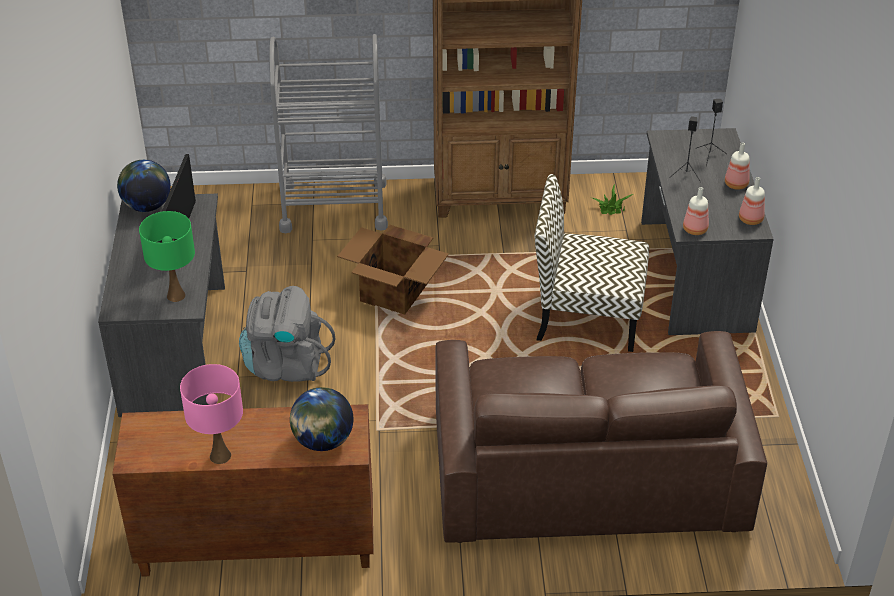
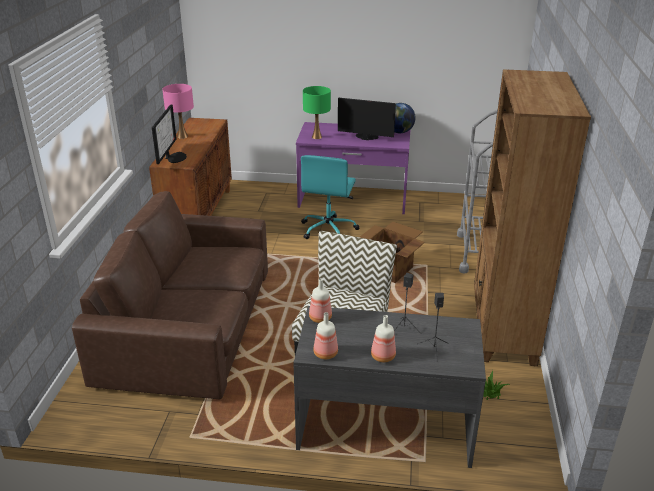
camera: 100 degrees right, 10 degrees down
grey desk [98,194,225,417] -> purple desk [296,122,410,214]
grey backpack [239,286,336,382] -> turquoise office chair [301,155,359,239]
globe [290,387,353,451] -> monitor [152,104,187,164]

